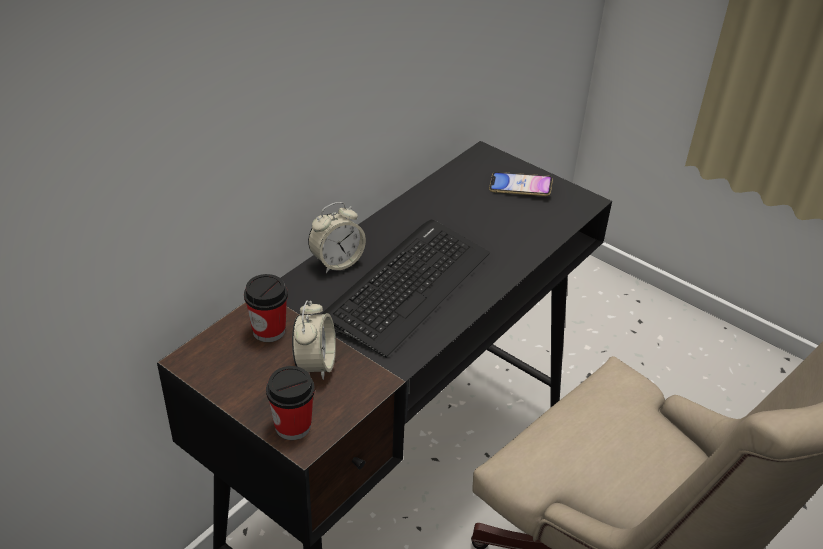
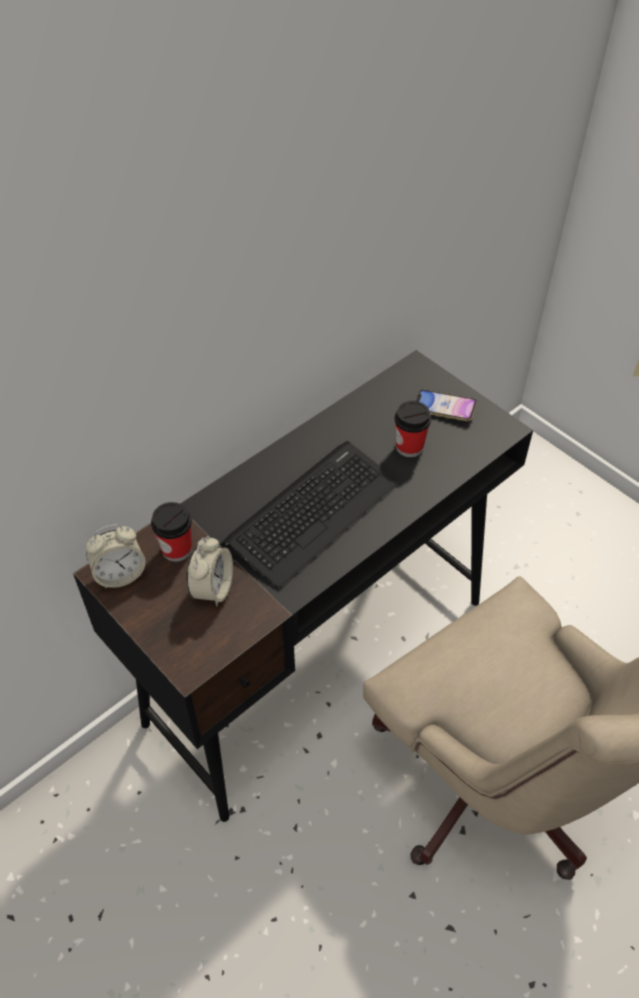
camera: 10 degrees right, 10 degrees up
cup [266,366,315,440] -> cup moved to [394,401,431,457]
alarm clock [308,202,366,273] -> alarm clock moved to [86,524,146,589]

